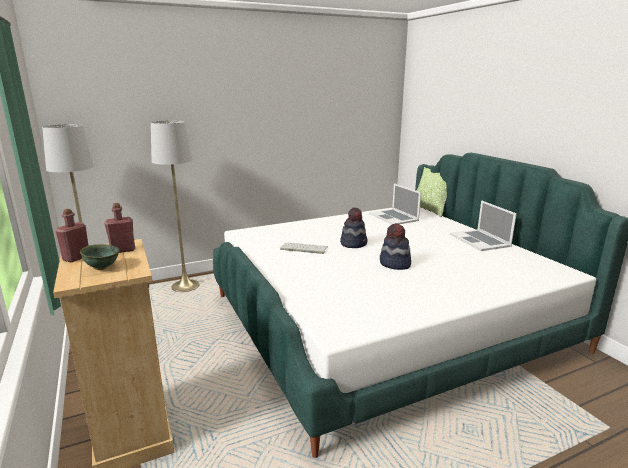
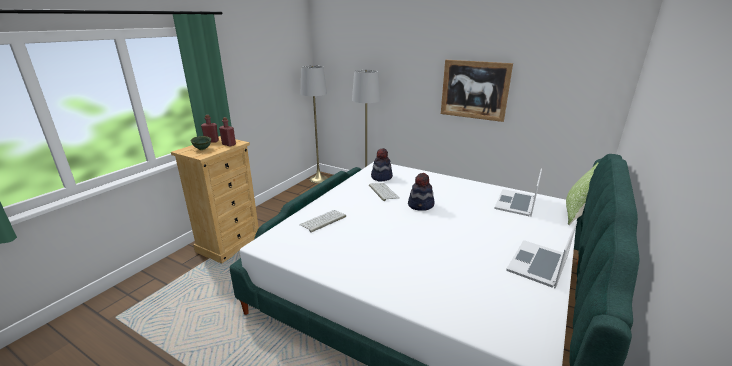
camera: 55 degrees right, 5 degrees up
hat [380,223,411,270] -> hat moved to [371,148,393,181]
none -> keyboard [299,210,346,233]
none -> picture [441,60,513,122]

